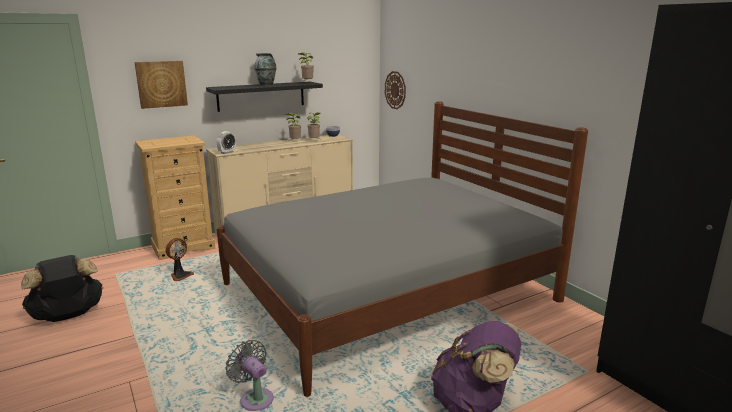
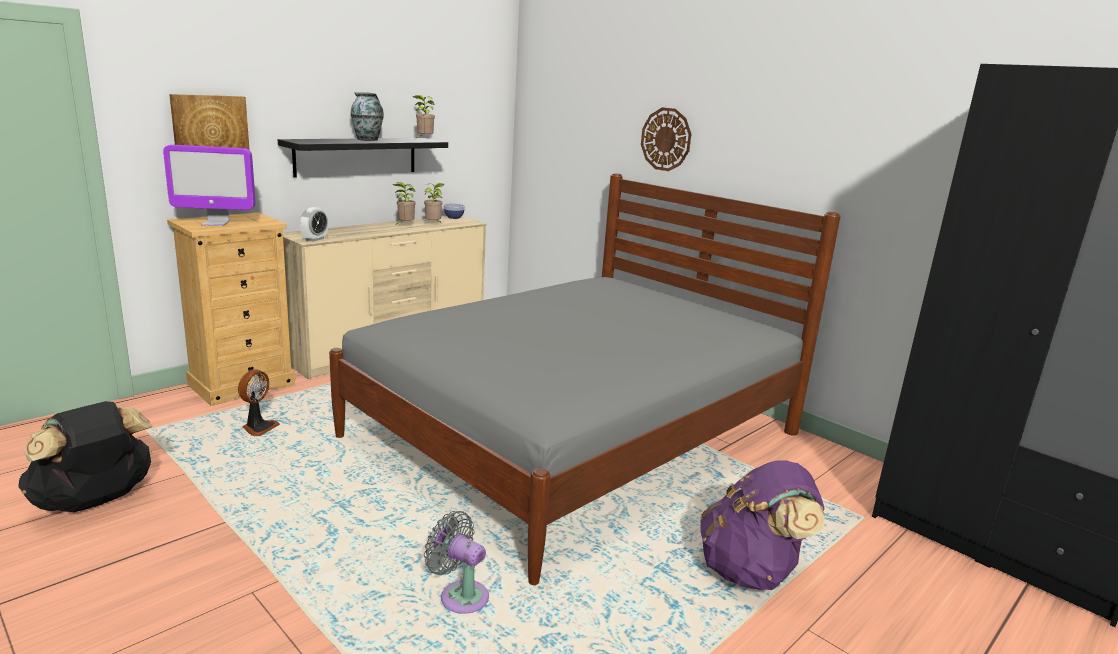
camera: 15 degrees left, 0 degrees up
wall clock [385,71,406,109] -> wall clock moved to [641,107,691,171]
none -> monitor [163,145,256,226]

